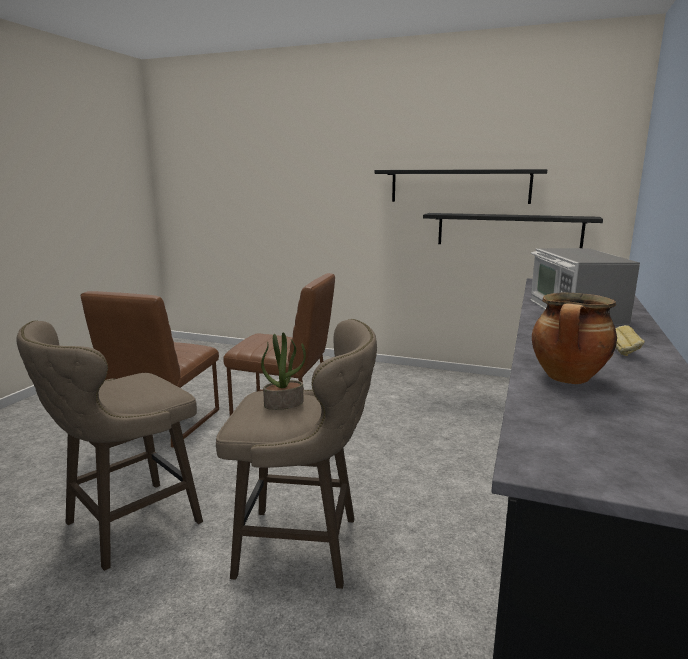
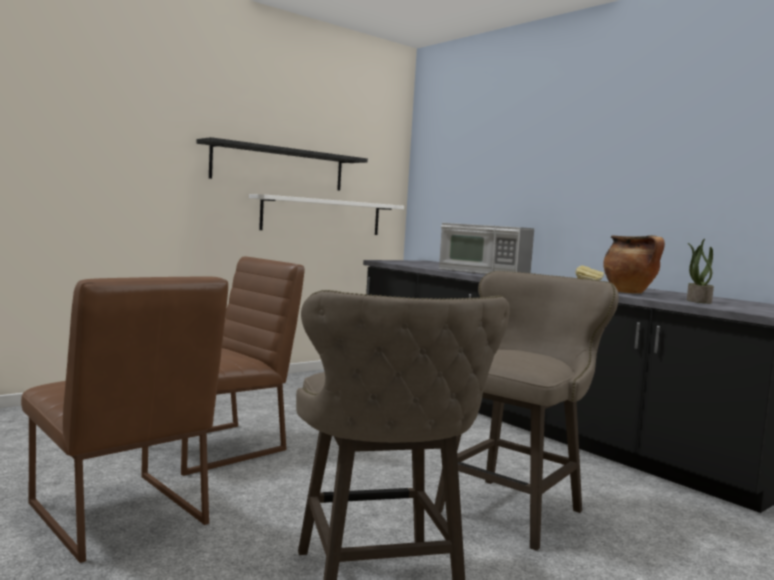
camera: 60 degrees left, 10 degrees down
potted plant [261,332,306,410] -> potted plant moved to [687,239,714,304]
black shelf [423,213,603,248] -> white shelf [249,194,404,235]

